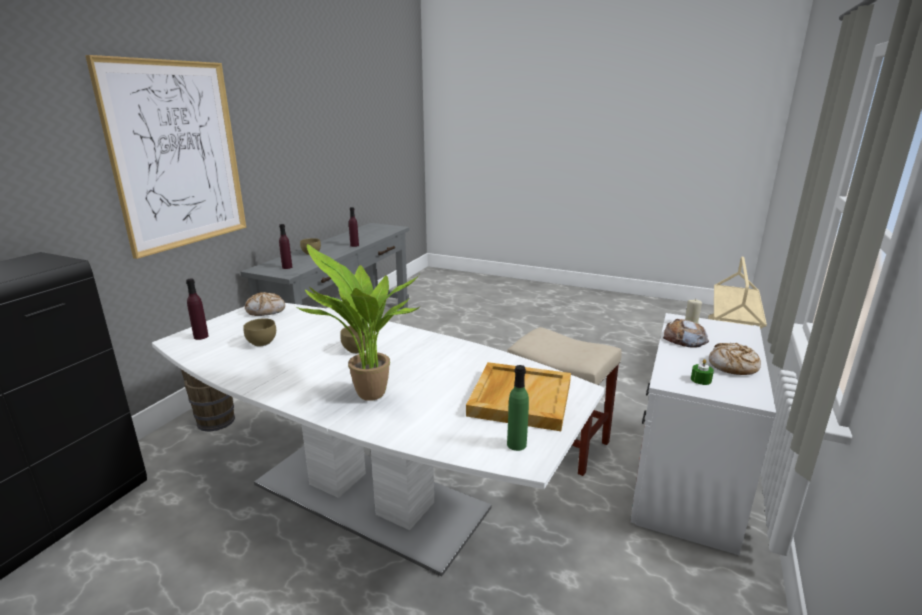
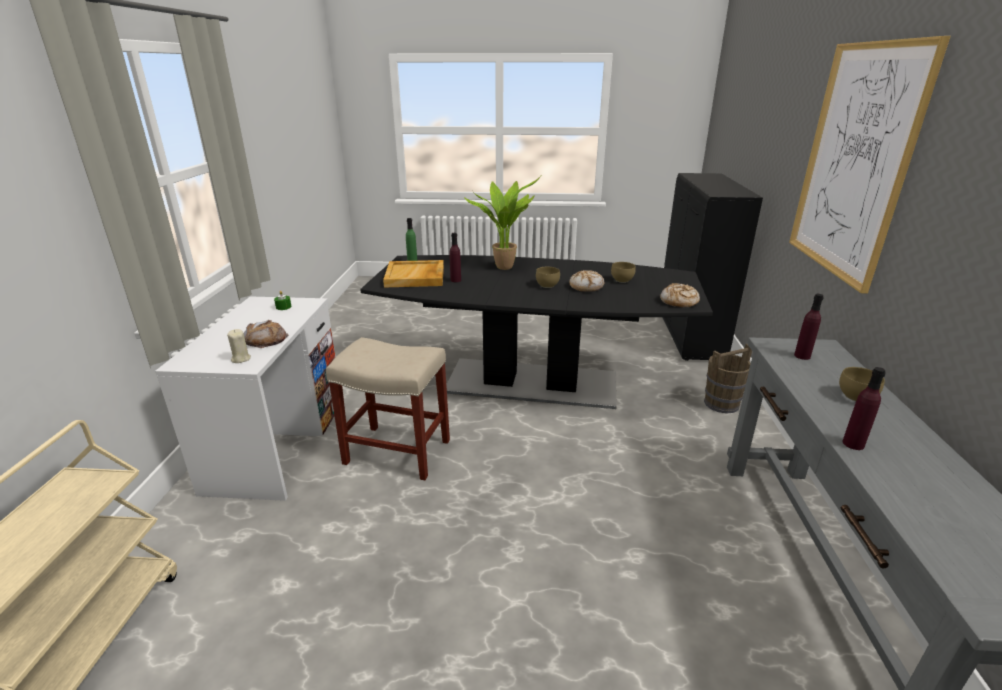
camera: 160 degrees right, 5 degrees up
white dining table [152,303,605,577] -> black dining table [360,255,713,409]
purple bottle [186,279,209,340] -> purple bottle moved to [449,233,461,282]
bread [709,343,761,375] -> bread moved to [569,270,604,292]

